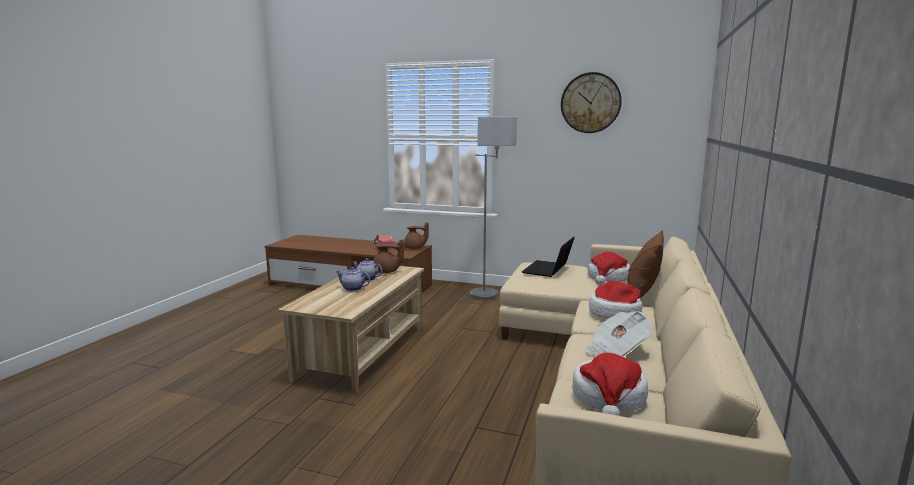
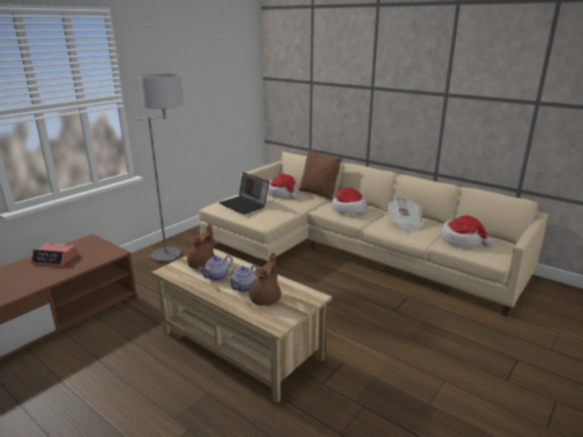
camera: 70 degrees left, 10 degrees up
brown teapot [404,222,429,249] -> brown teapot moved to [250,252,281,306]
wall clock [561,72,622,133] -> none

